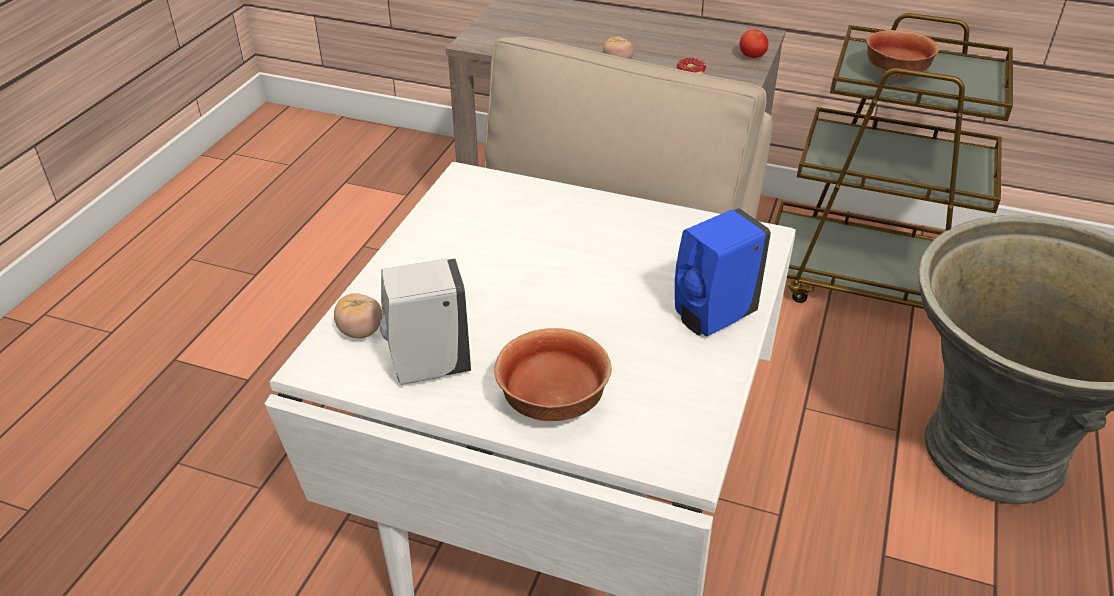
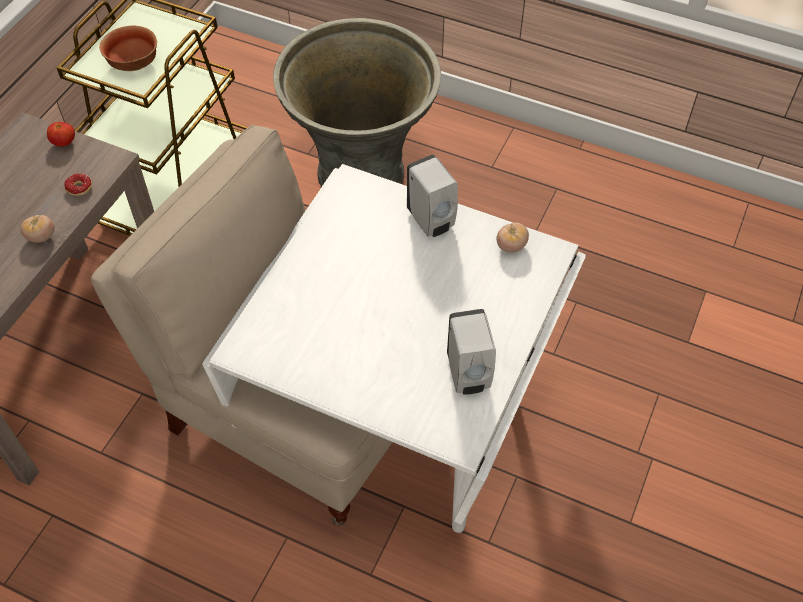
camera: 85 degrees left, 15 degrees up
tomato [334,293,383,338] -> tomato moved to [496,223,529,252]
bowl [494,328,611,421] -> none
blue soap dispenser [675,208,771,336] -> white soap dispenser [407,155,458,237]

